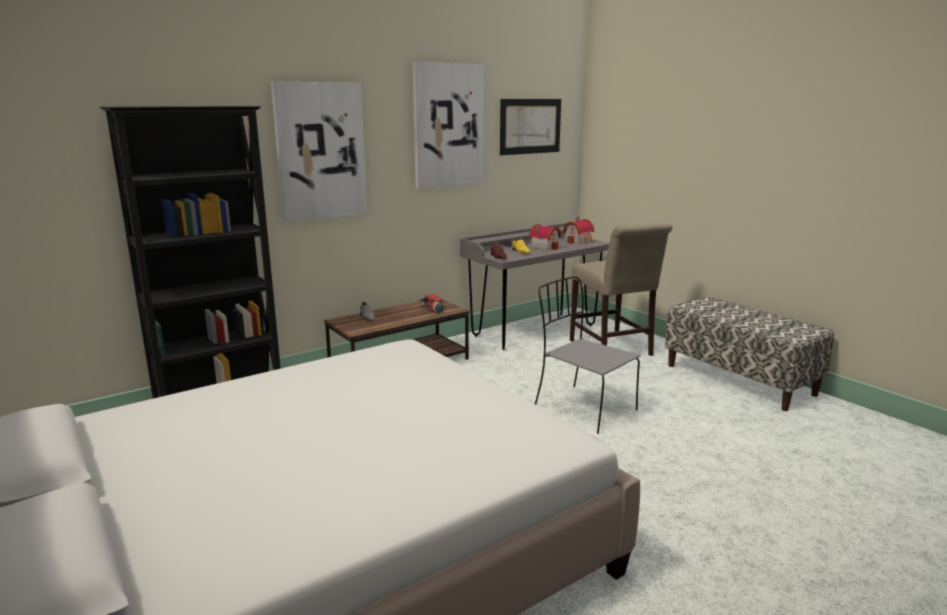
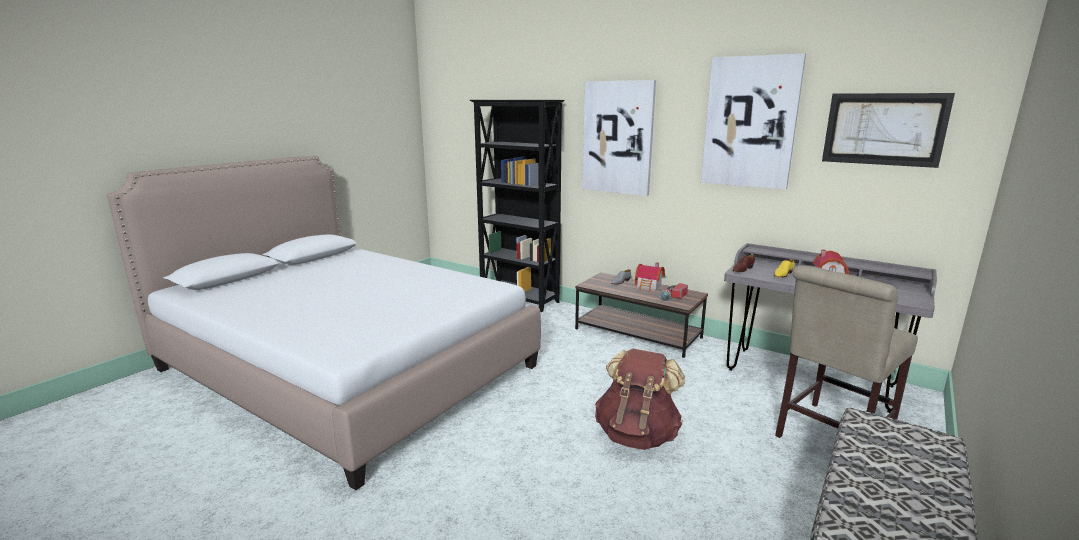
camera: 70 degrees right, 0 degrees up
grey chair [535,276,640,434] -> brown backpack [595,348,685,450]
toy house [563,217,594,244] -> toy house moved to [635,262,665,292]

